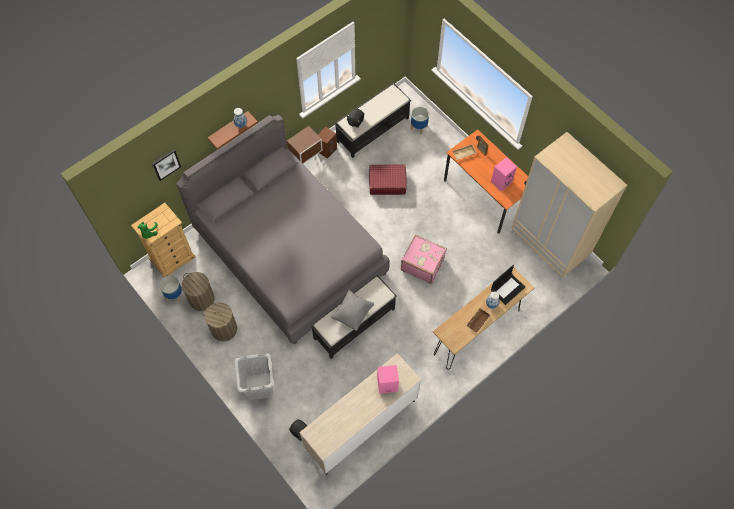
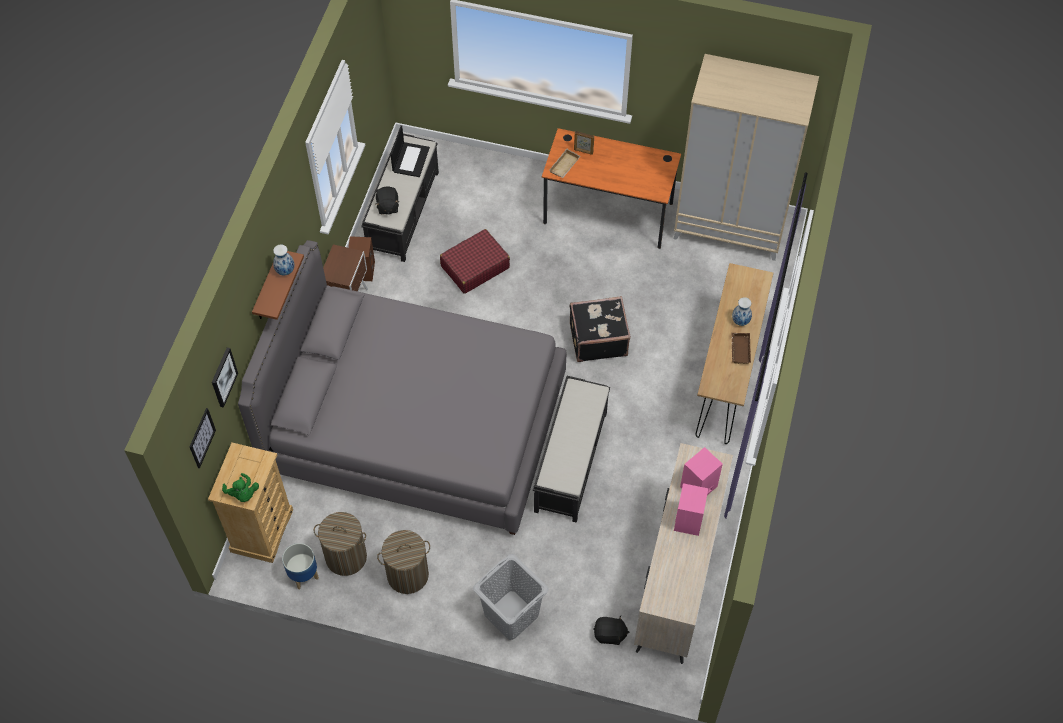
camera: 35 degrees left, 5 degrees down
grey pillow [331,290,374,331] -> none
pink suitcase [401,234,447,284] -> black suitcase [570,296,631,362]
planter [411,107,429,135] -> none
pink speaker [491,157,517,191] -> pink speaker moved to [674,483,708,536]
laptop [491,265,525,305] -> laptop moved to [390,125,430,177]
none -> picture [190,408,216,469]

